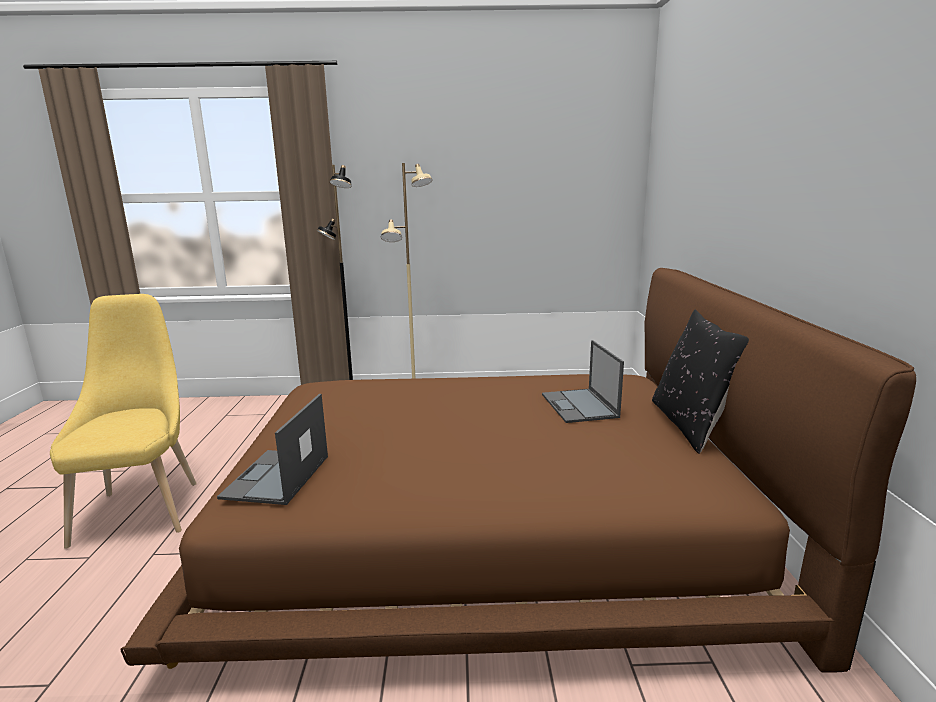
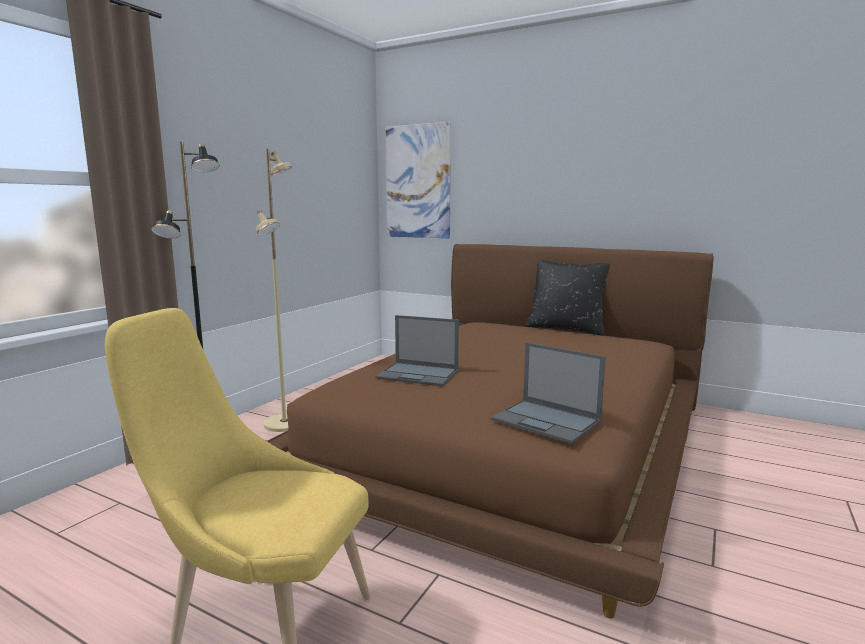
camera: 60 degrees left, 5 degrees down
laptop [542,340,624,423] -> laptop moved to [375,315,459,386]
none -> picture [386,122,451,238]

